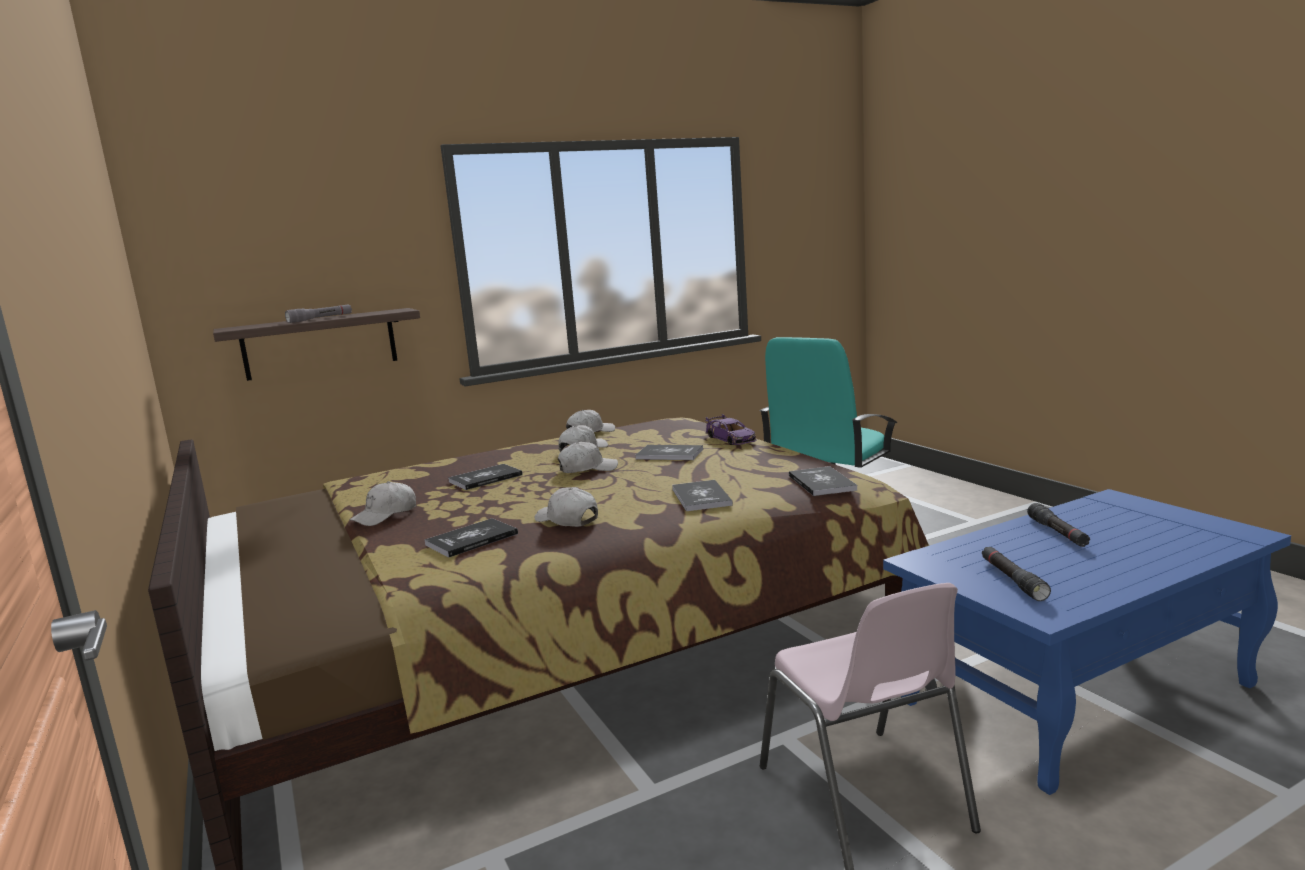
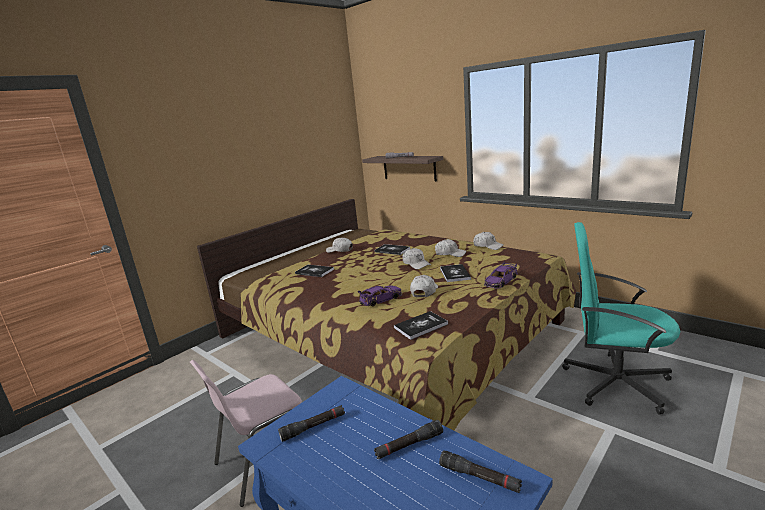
camera: 70 degrees right, 5 degrees up
white cap [535,487,598,527] -> white cap moved to [410,275,438,297]
book [672,480,733,511] -> purple toy car [358,285,402,306]
none -> black flashlight [439,450,522,493]

